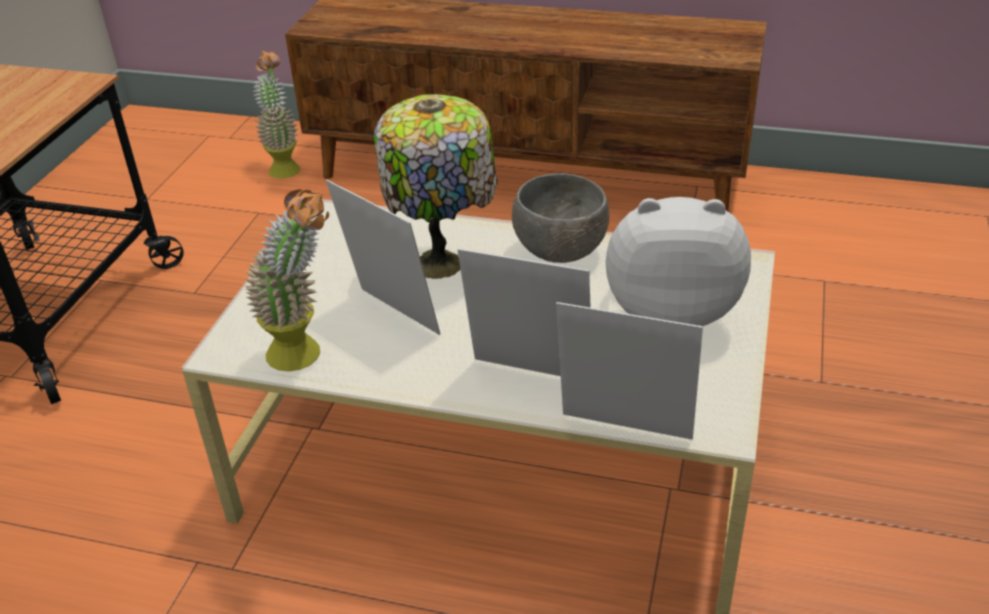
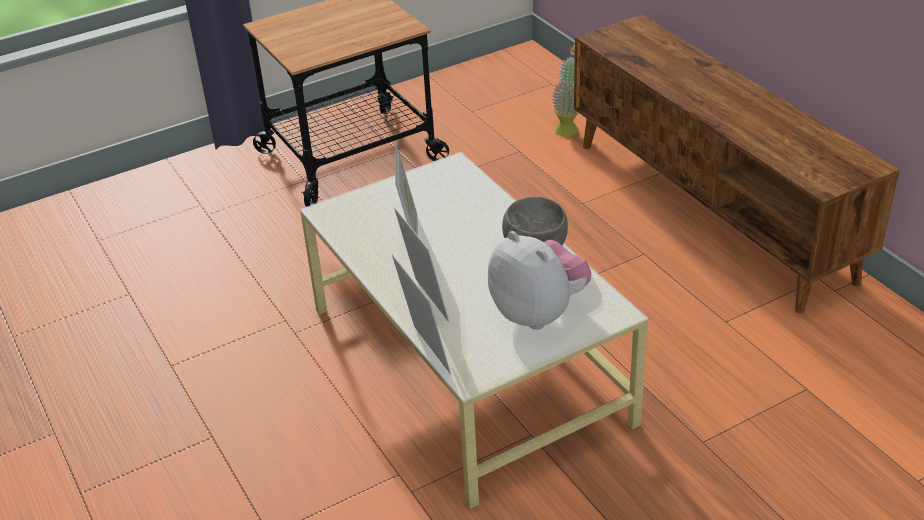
camera: 45 degrees right, 0 degrees up
potted plant [245,189,329,372] -> none
table lamp [374,94,497,279] -> none

